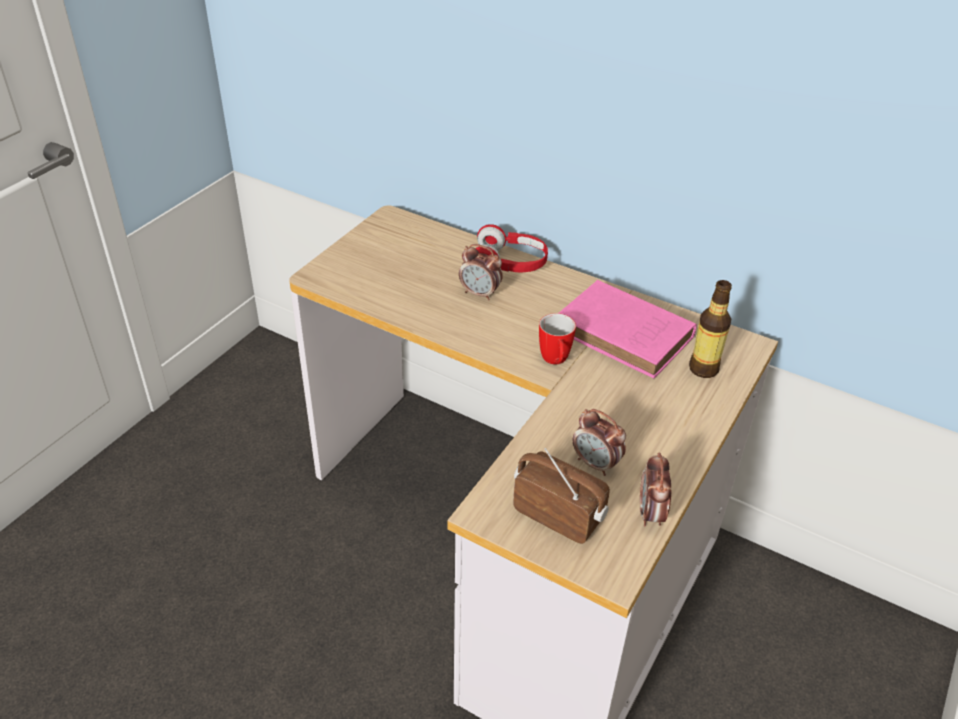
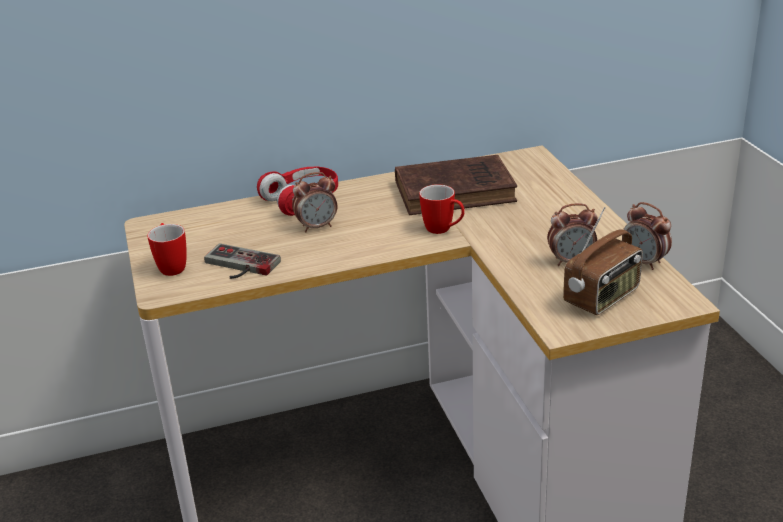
camera: 45 degrees left, 10 degrees down
radio [513,448,610,544] -> radio turned 150 degrees clockwise [563,207,643,315]
pink book [559,280,697,379] -> brown book [395,155,517,215]
bottle [689,280,732,378] -> none
none -> mug [147,223,187,276]
none -> game controller [204,243,281,279]

